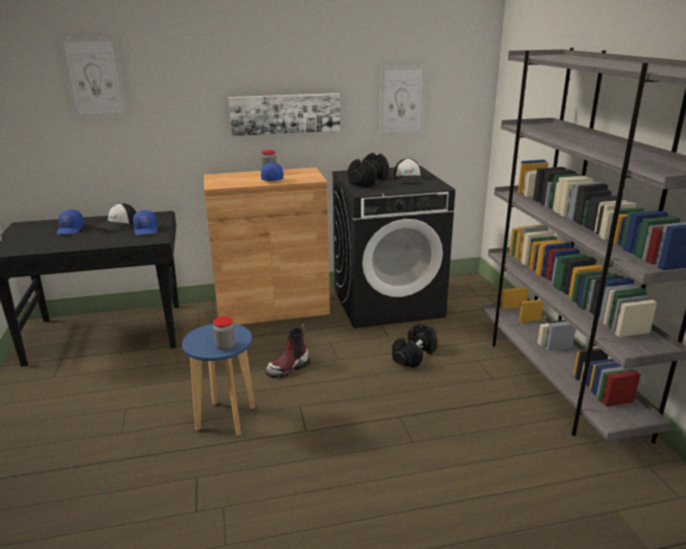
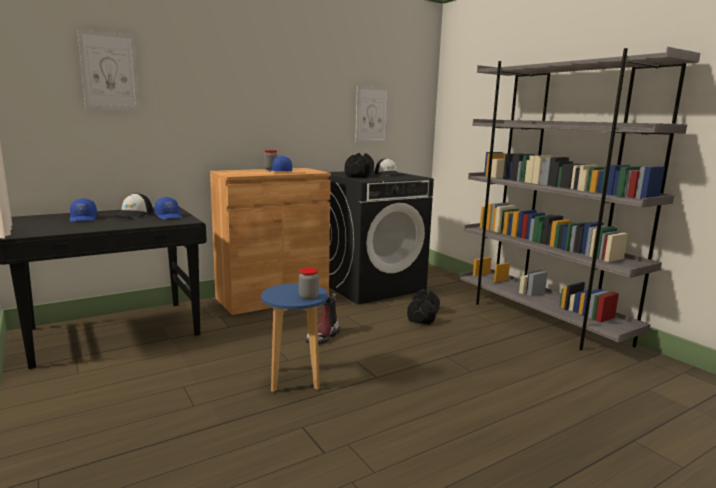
camera: 20 degrees left, 10 degrees down
picture [228,93,340,136] -> none

